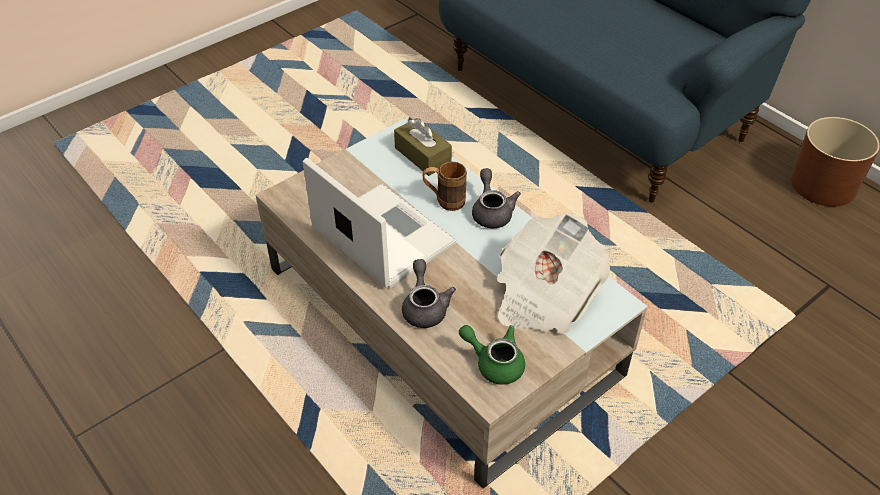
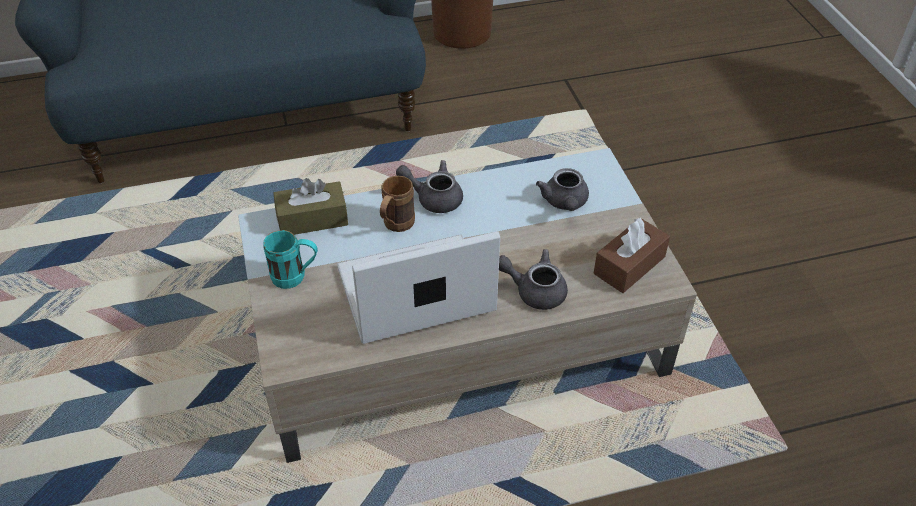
camera: 65 degrees left, 0 degrees up
green teapot [459,325,525,385] -> brown tissue box [594,218,670,293]
newspaper [497,213,610,334] -> grey teapot [536,168,589,211]
none -> turquoise mug [263,230,318,289]

